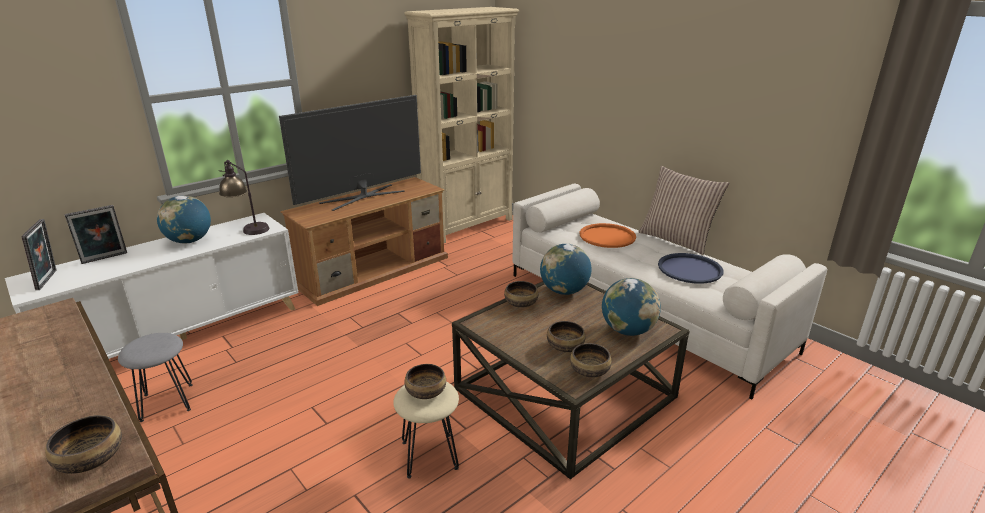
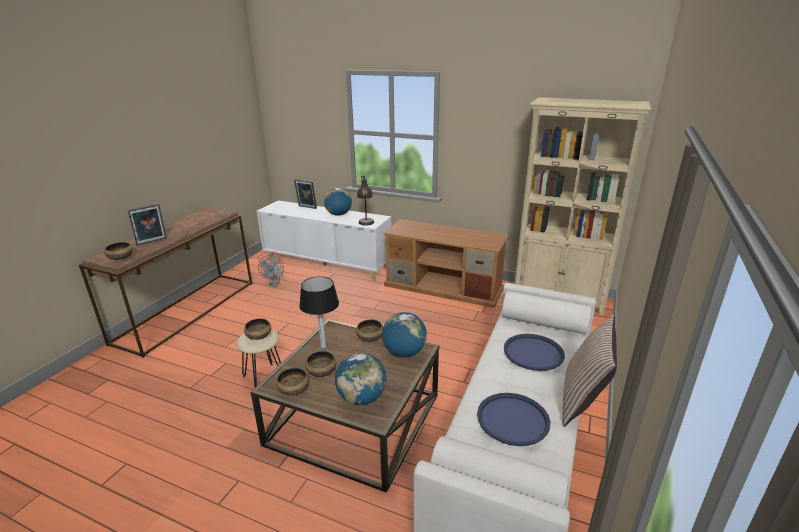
camera: 65 degrees right, 0 degrees up
picture frame [21,219,57,290] -> picture frame moved to [128,204,167,246]
grey stool [118,333,193,422] -> grey fan [258,255,284,286]
television [279,95,421,211] -> none
orange tray [580,223,636,248] -> blue tray [504,334,565,371]
none -> table lamp [299,276,339,349]

